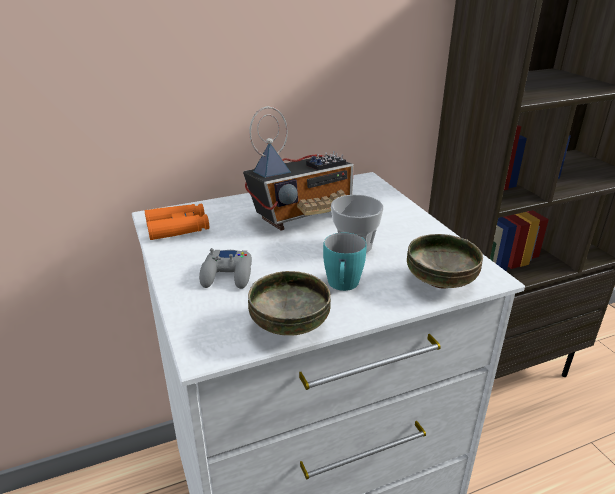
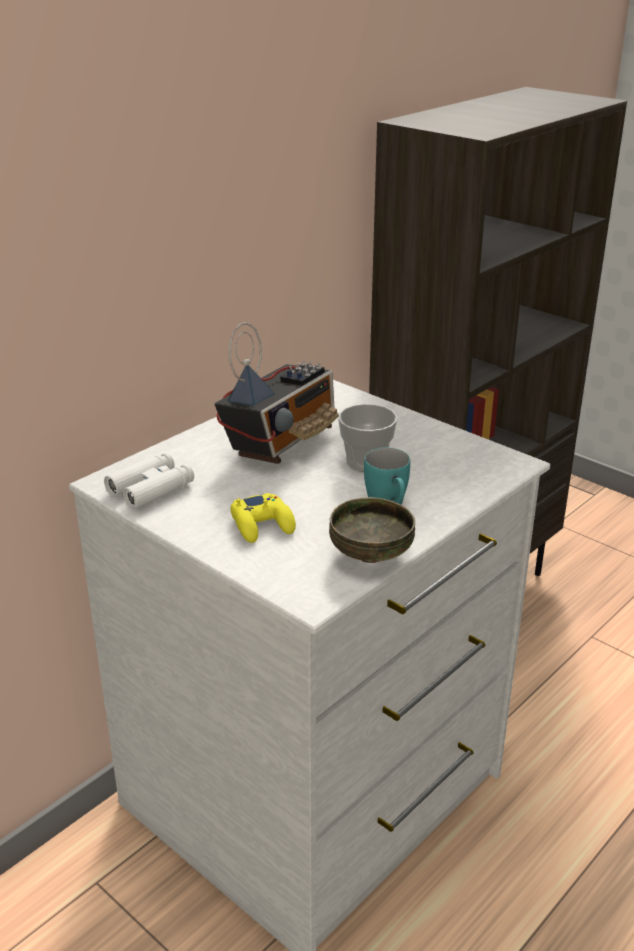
camera: 25 degrees left, 0 degrees up
orange binoculars [145,203,209,240] -> white binoculars [104,453,194,510]
grey game controller [199,248,252,289] -> yellow game controller [230,493,296,543]
bowl [407,234,483,289] -> none

